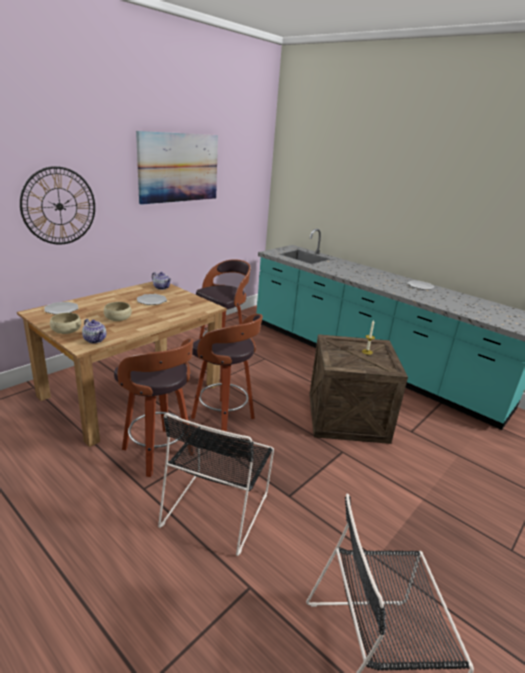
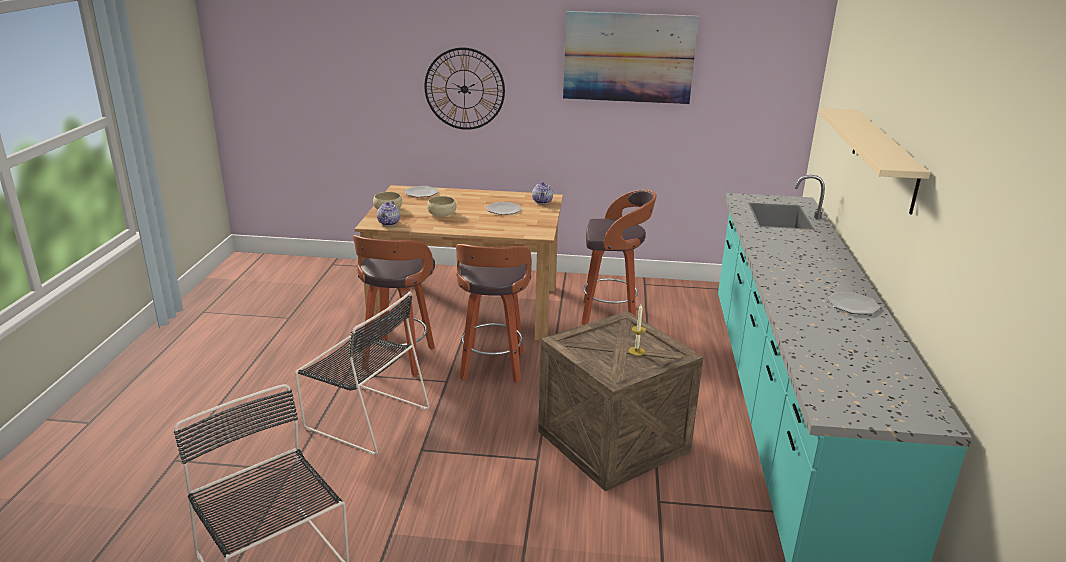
camera: 55 degrees right, 0 degrees up
black chair [158,413,274,556] -> black chair turned 135 degrees counterclockwise [295,291,430,455]
none -> beige shelf [819,108,930,215]

